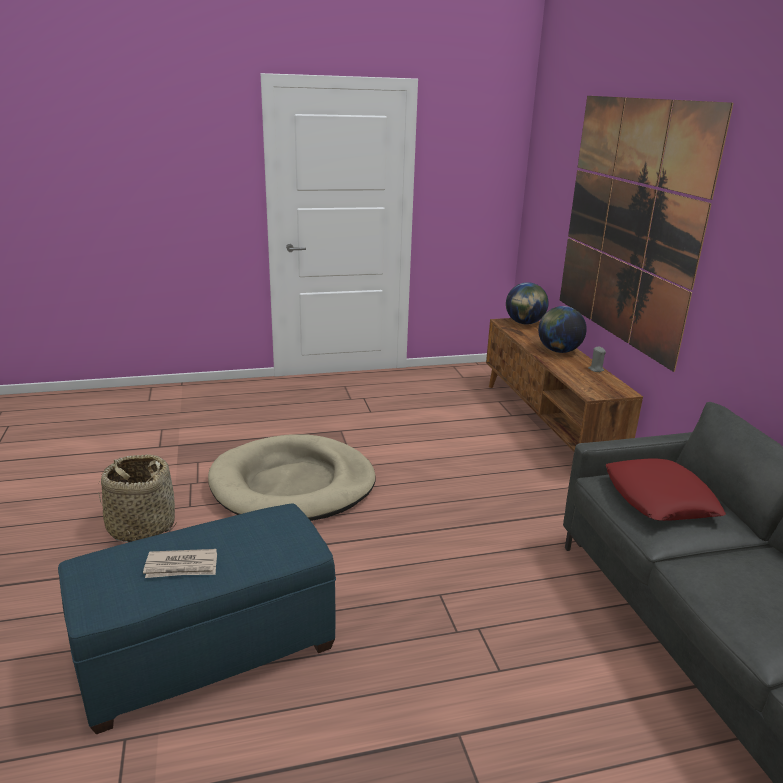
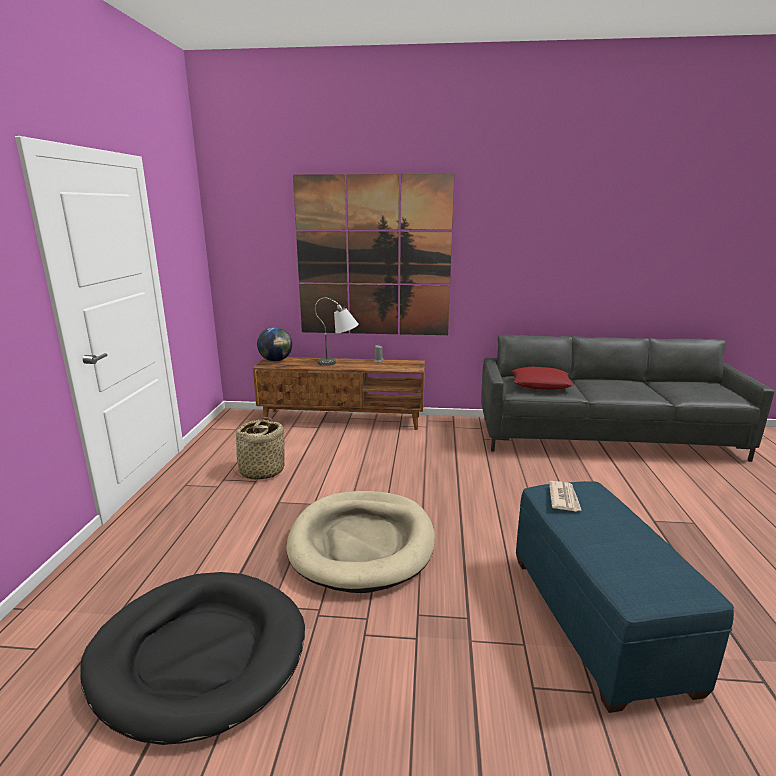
camera: 70 degrees left, 5 degrees down
basket [98,454,177,542] -> basket moved to [232,417,284,480]
newspaper [143,549,217,578] -> newspaper moved to [549,481,582,511]
globe [538,306,587,353] -> grey table lamp [315,297,359,366]
none -> black dog bed [80,572,305,745]

